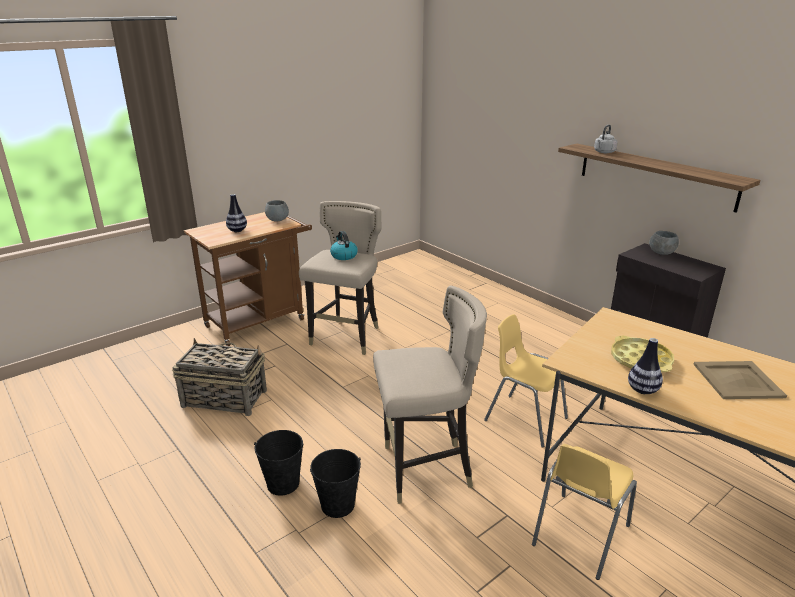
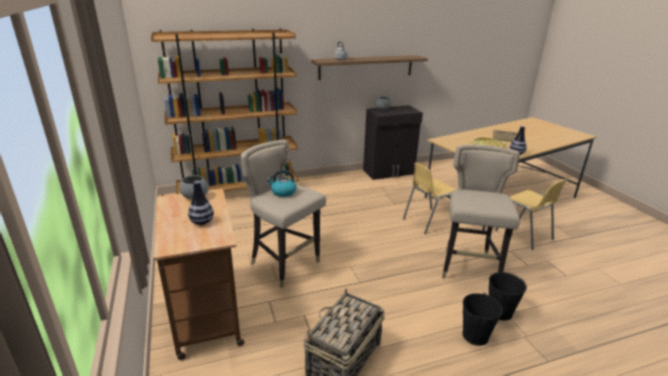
camera: 70 degrees left, 0 degrees up
none -> brown bookcase [151,28,298,194]

